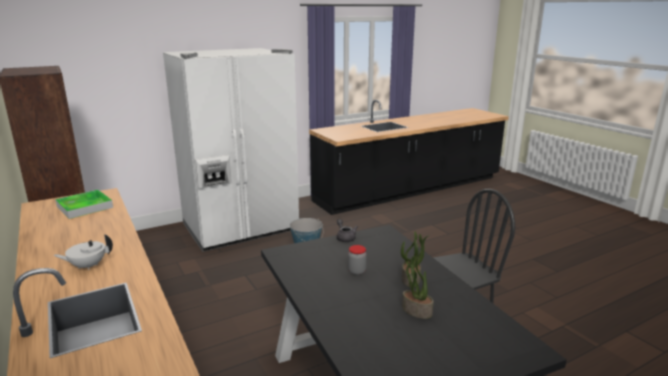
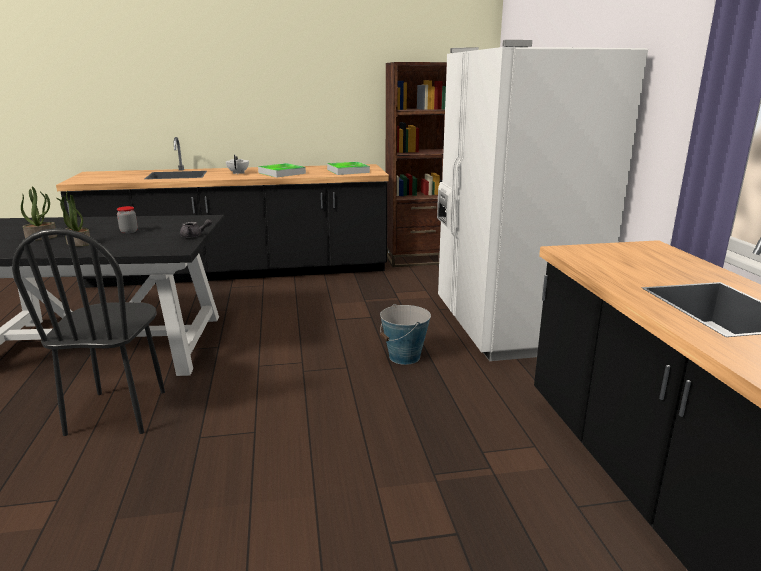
camera: 110 degrees right, 0 degrees up
none -> tray [258,163,306,178]

